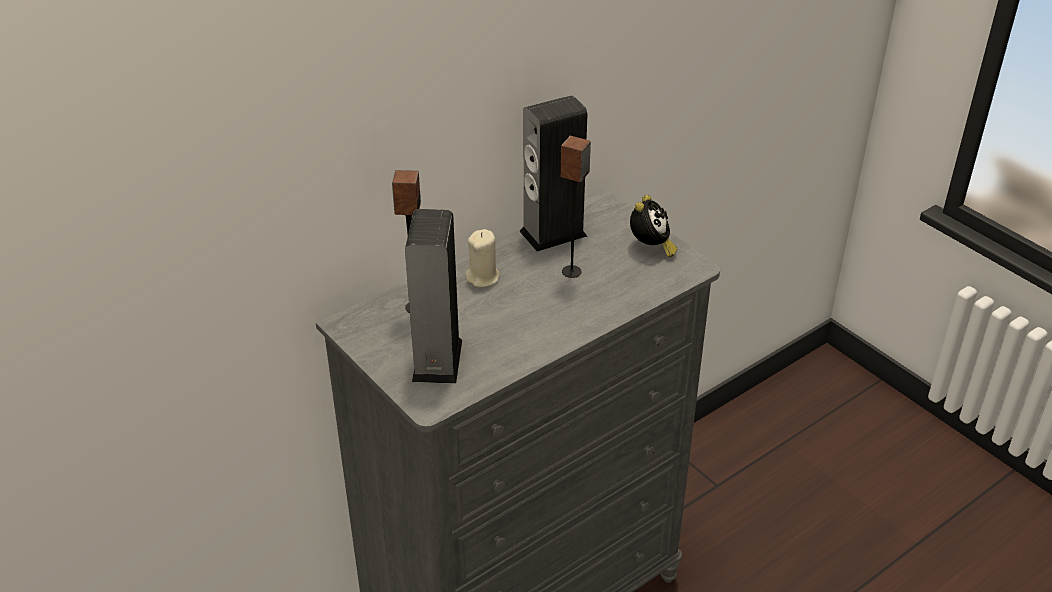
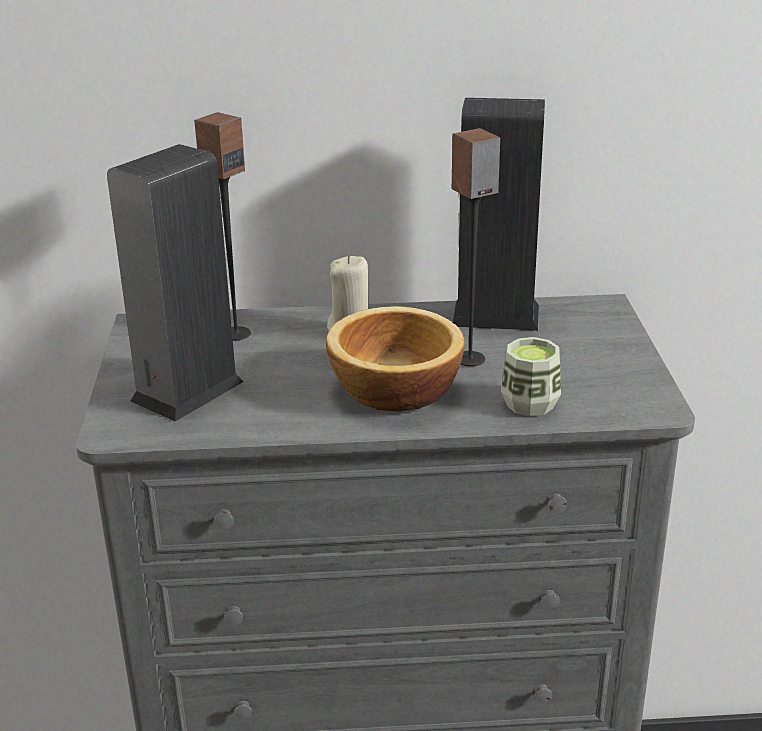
camera: 35 degrees right, 10 degrees down
alarm clock [630,195,677,257] -> none
none -> bowl [326,306,464,412]
none -> cup [501,337,561,416]

